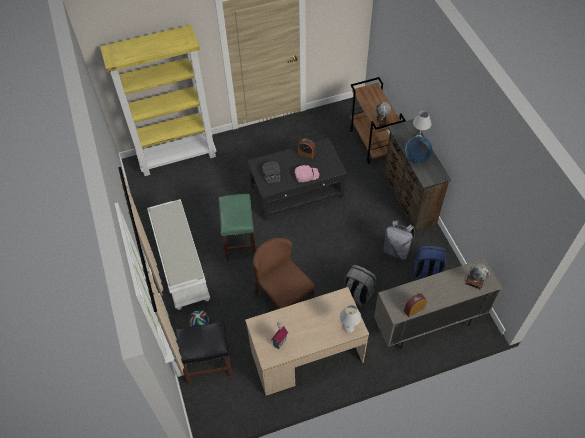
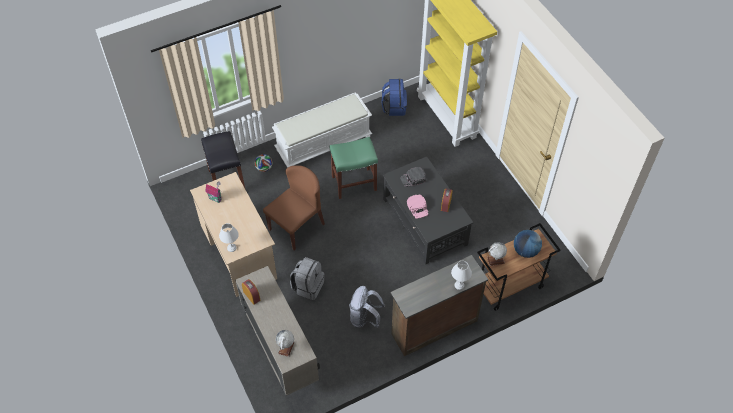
camera: 80 degrees right, 0 degrees up
globe [405,136,432,163] -> globe moved to [514,230,542,258]
blue backpack [415,246,446,280] -> blue backpack moved to [382,79,407,116]

